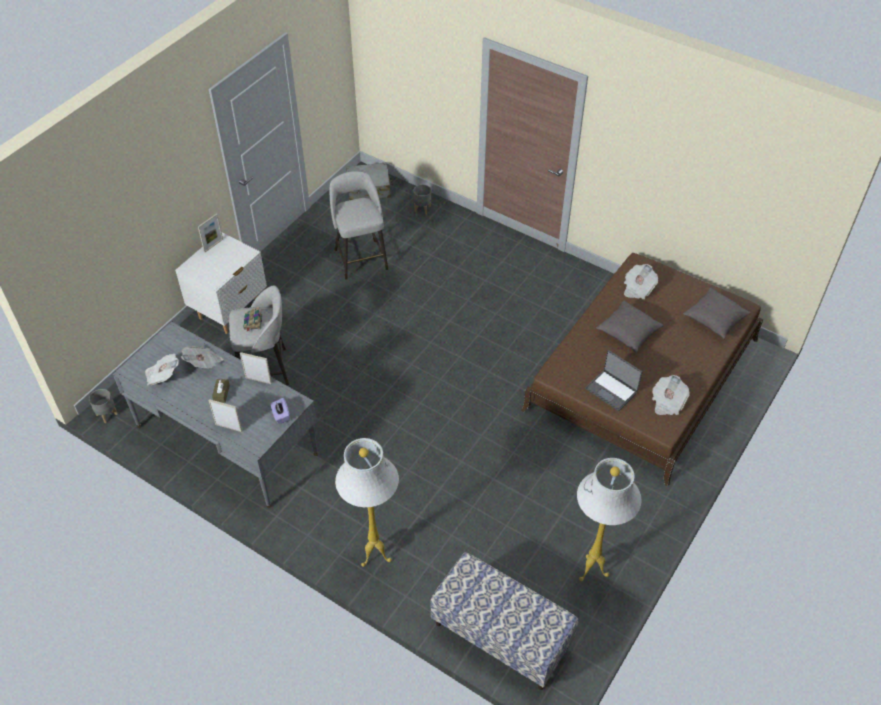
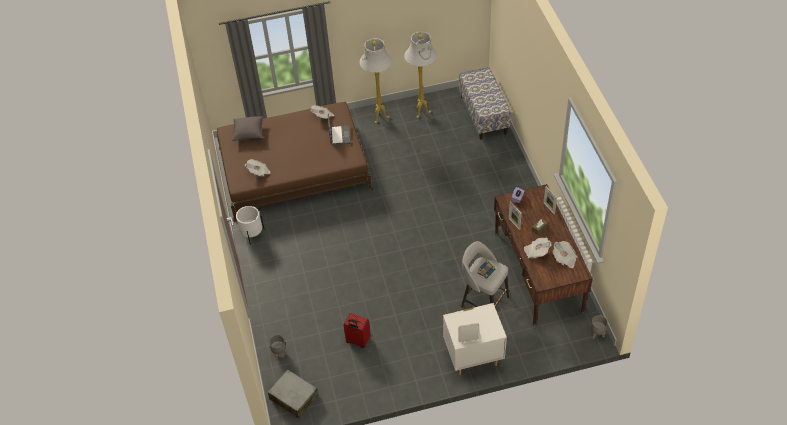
camera: 135 degrees left, 0 degrees up
grey desk [113,322,318,508] -> brown desk [494,184,593,326]
grey stool [329,171,388,280] -> red suitcase [343,313,371,348]
white floor lamp [335,438,399,567] -> white floor lamp moved to [360,38,392,123]
grey pillow [596,300,664,353] -> none
none -> white planter [236,206,264,245]

